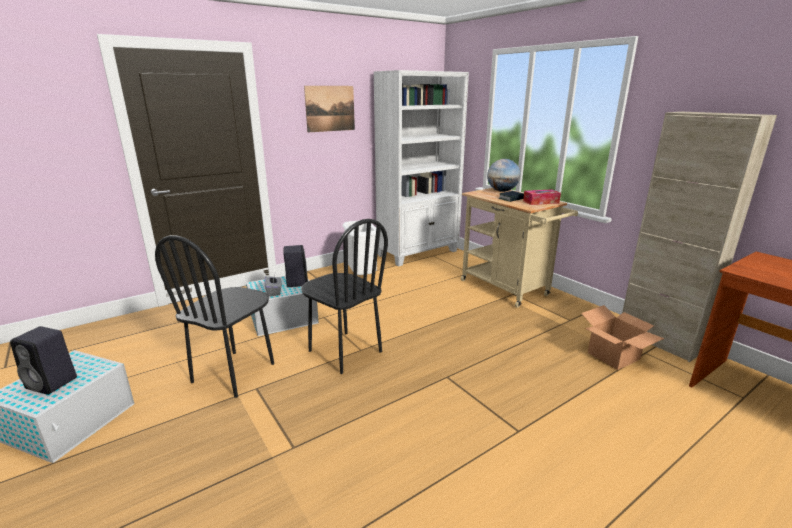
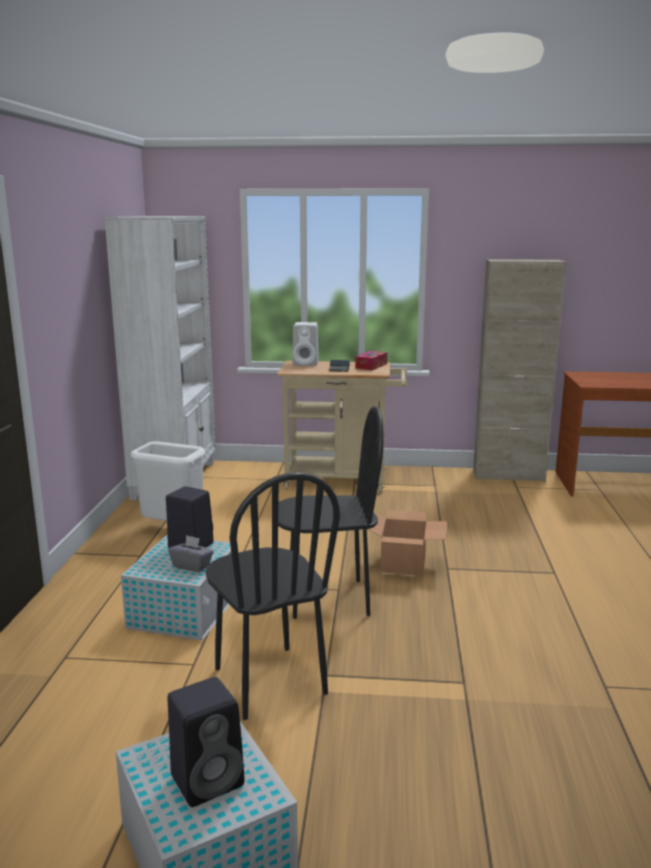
camera: 50 degrees left, 5 degrees down
picture [304,86,355,132] -> none
globe [487,159,520,192] -> white speaker [293,322,319,366]
cardboard box [581,305,664,370] -> cardboard box moved to [368,510,447,576]

